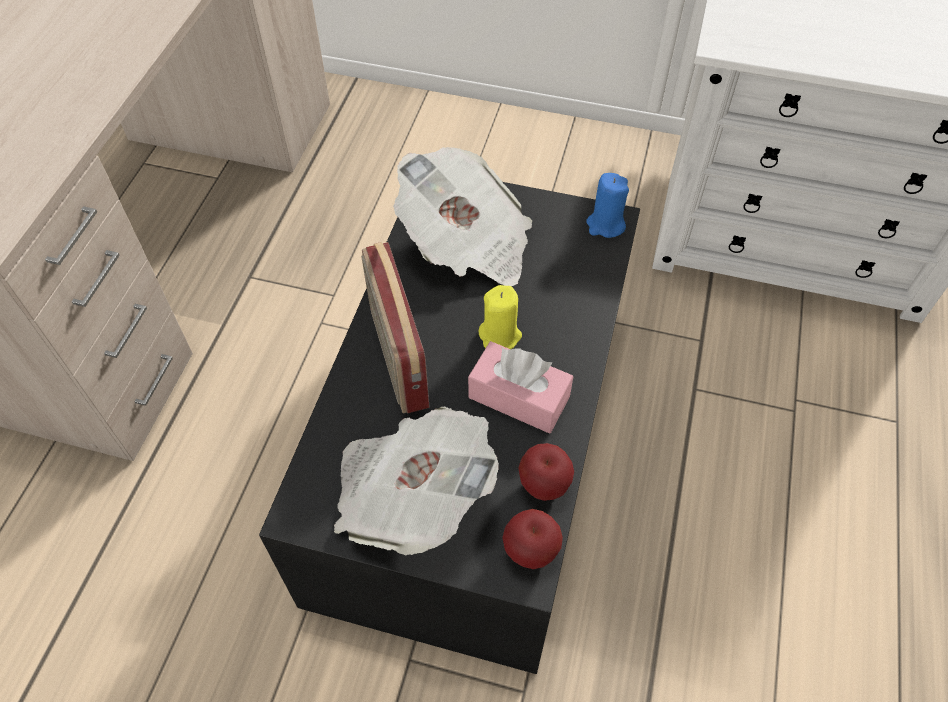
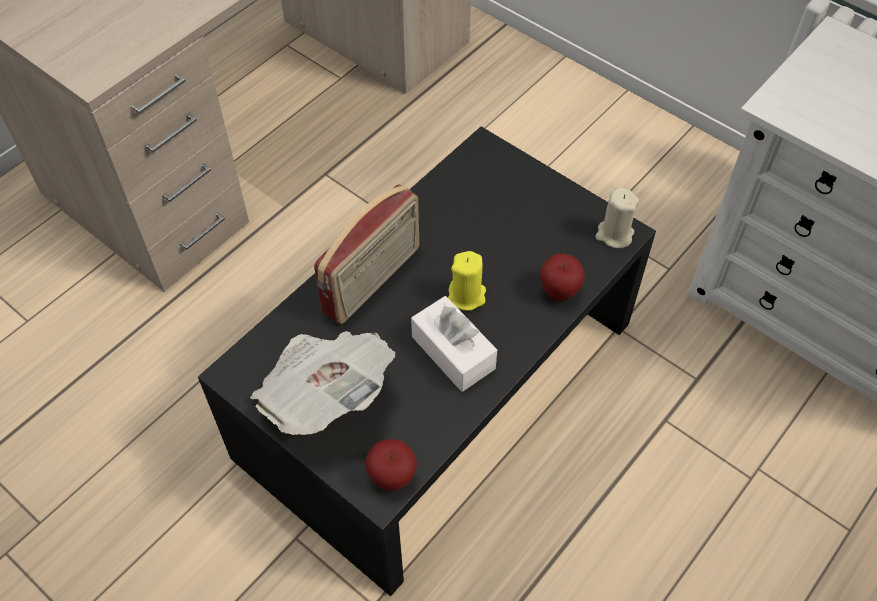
camera: 25 degrees right, 0 degrees up
radio [361,242,430,414] -> radio turned 150 degrees counterclockwise [314,184,419,324]
newspaper [393,147,532,286] -> none
pink tissue box [468,341,573,434] -> white tissue box [411,296,497,392]
apple [518,443,574,501] -> apple moved to [540,254,585,301]
blue candle [586,173,629,238] -> beige candle [595,187,639,248]

